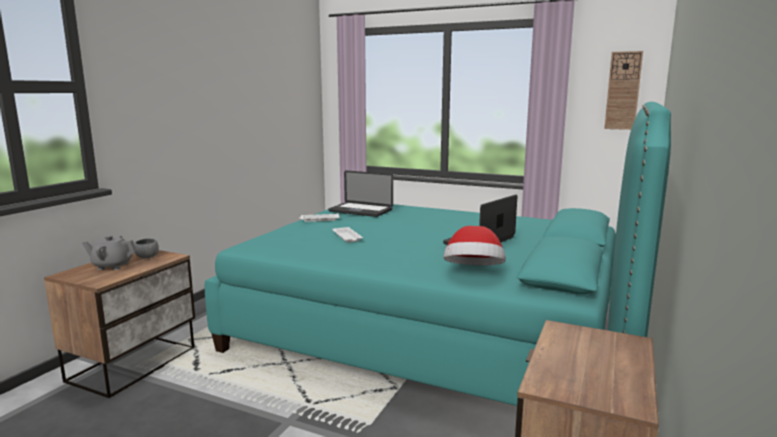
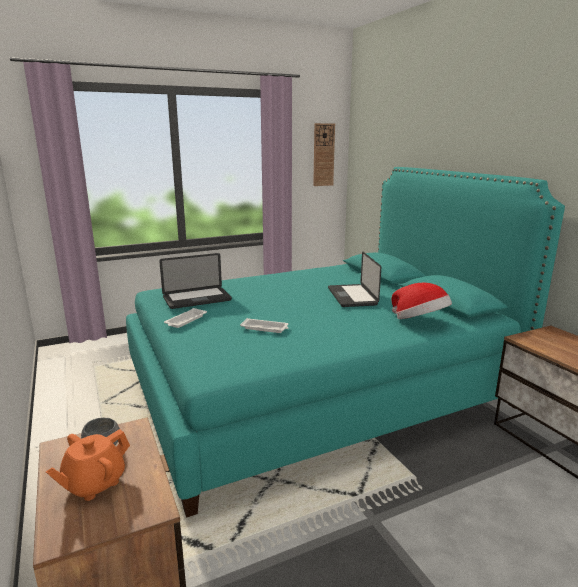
camera: 50 degrees left, 5 degrees up
grey teapot [82,235,137,270] -> orange teapot [46,429,130,501]

